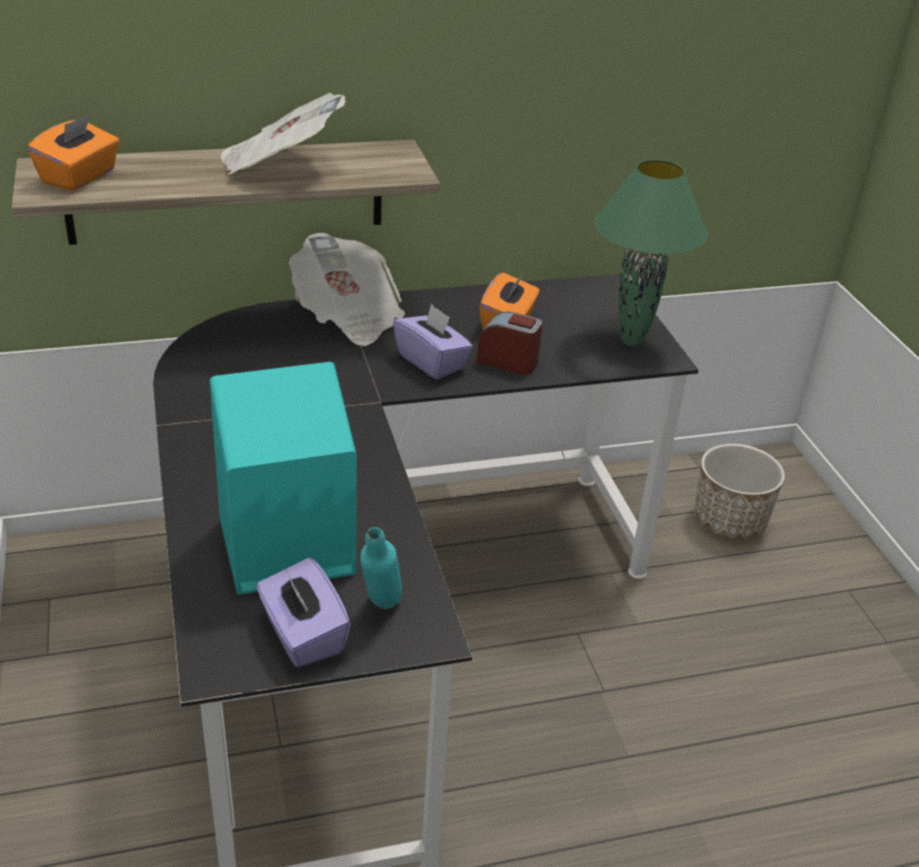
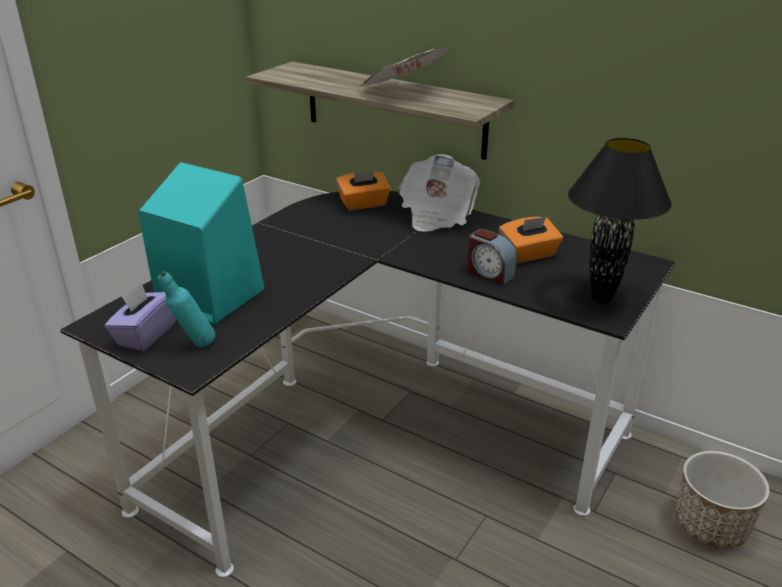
camera: 50 degrees right, 5 degrees down
orange tissue box [28,114,120,191] -> orange tissue box moved to [336,170,391,210]
purple tissue box [393,304,473,379] -> none
alarm clock [477,312,542,375] -> alarm clock turned 150 degrees clockwise [467,229,517,285]
green table lamp [595,160,707,346] -> black table lamp [568,138,672,304]

